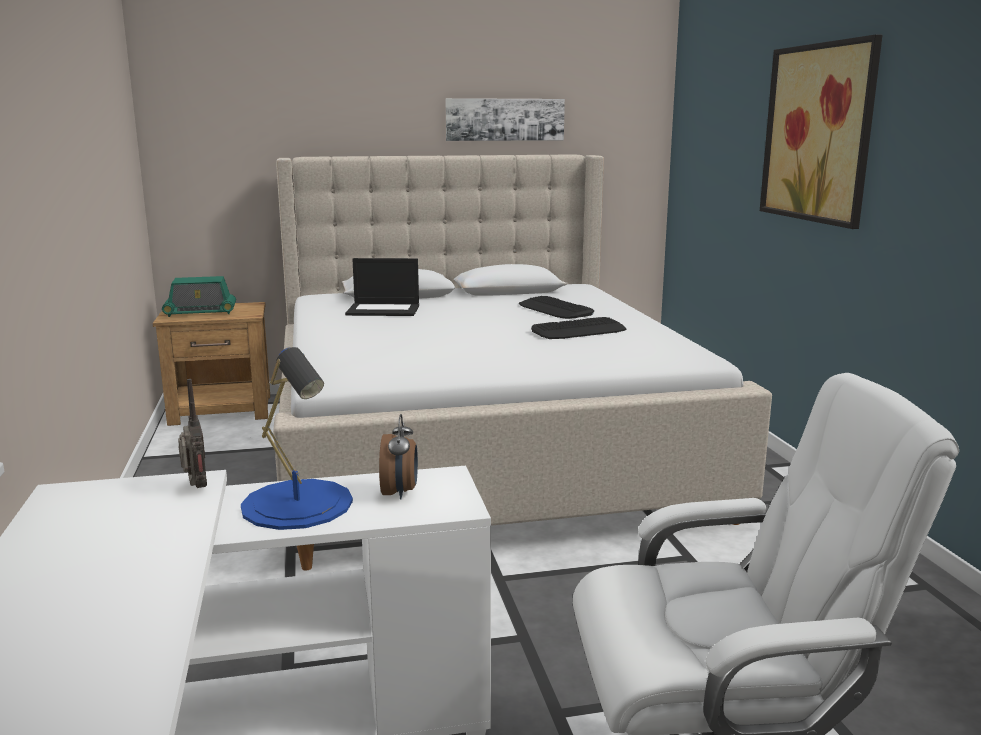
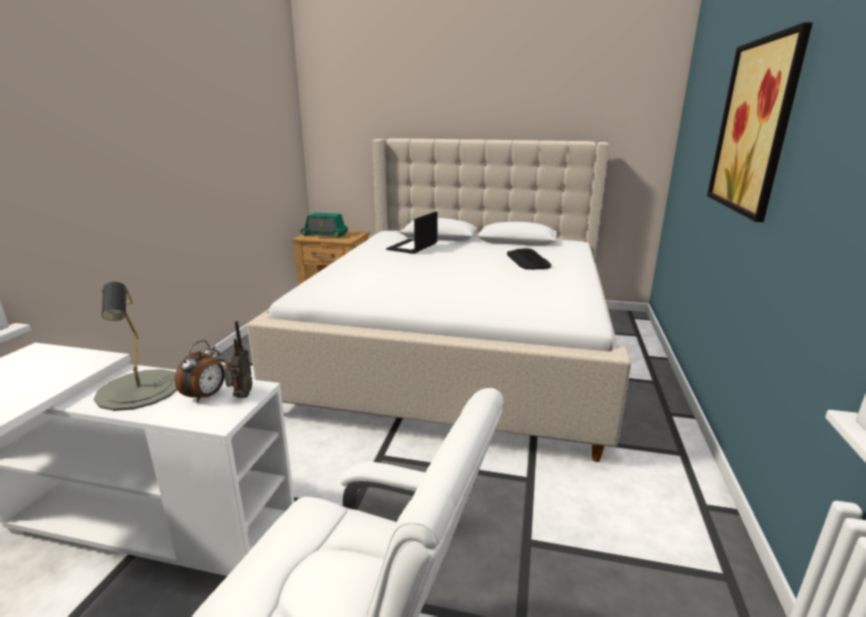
camera: 25 degrees right, 5 degrees up
radio [178,379,207,488] -> radio moved to [223,321,252,398]
blue table lamp [241,347,353,530] -> grey table lamp [94,282,177,411]
laptop [345,258,419,316] -> laptop turned 90 degrees clockwise [386,211,437,254]
picture [445,98,565,141] -> none
keyboard [531,317,627,339] -> none

